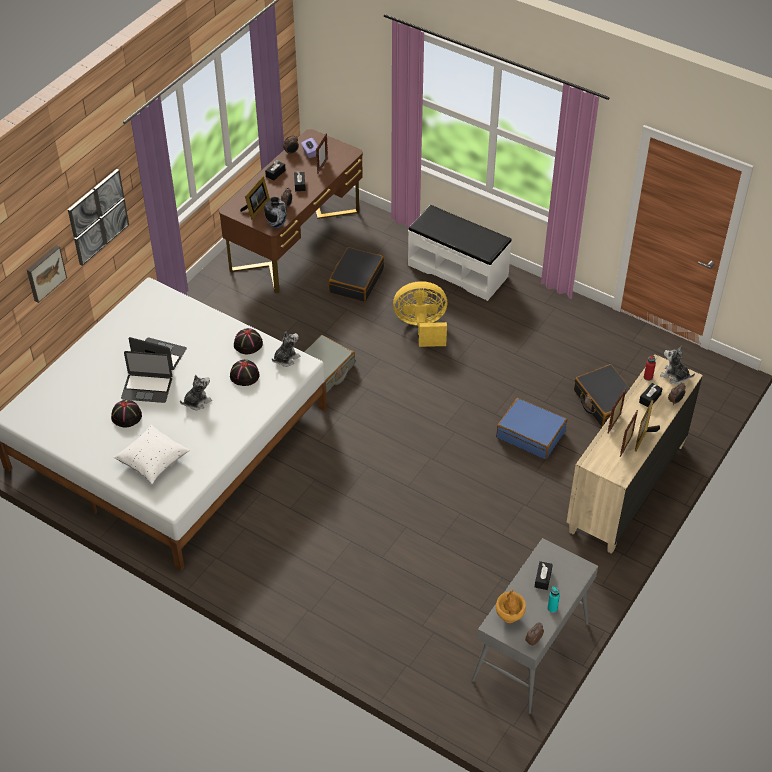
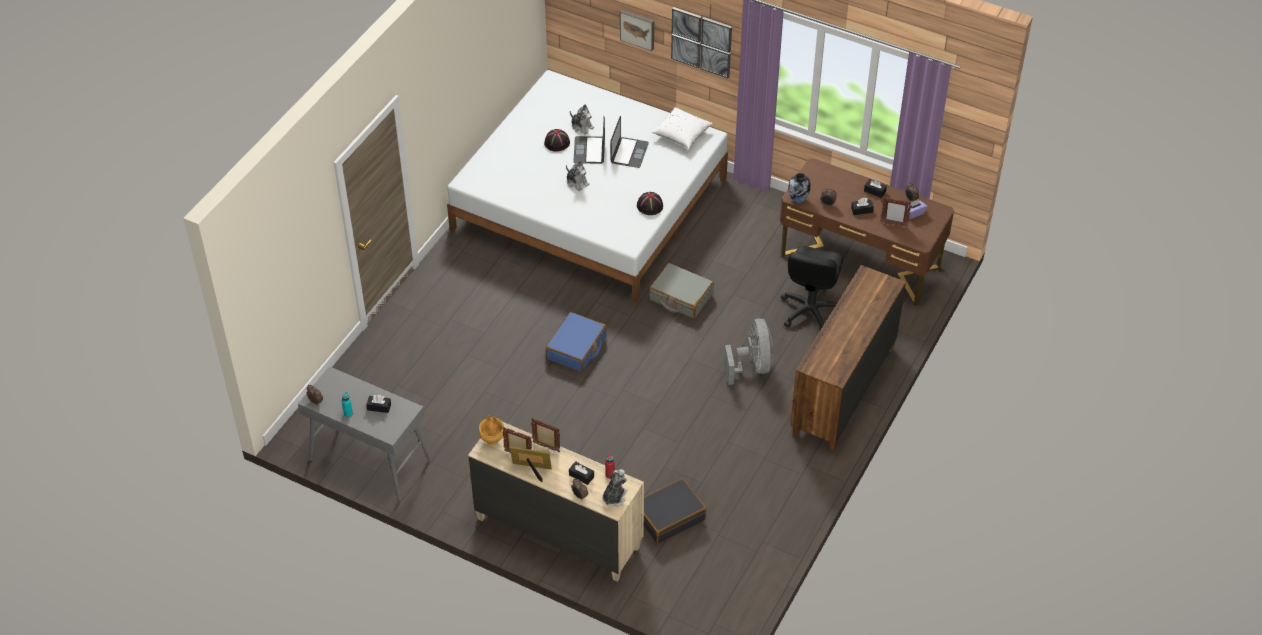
camera: 85 degrees right, 0 degrees up
white pillow [113,425,190,484] -> white pillow moved to [652,107,713,149]
black hat [230,360,260,386] -> none
picture frame [240,176,270,220] -> none
plush toy [272,331,301,367] -> plush toy moved to [570,104,594,135]
black suitcase [328,247,384,302] -> black office chair [781,246,843,330]
yellow fan [393,281,447,347] -> grey fan [724,318,773,385]
white bench [408,205,512,301] -> brown dresser [790,265,906,452]
blue suitcase [496,398,567,459] -> blue suitcase moved to [546,312,607,372]
brown vase [496,589,526,623] -> brown vase moved to [479,415,504,445]

